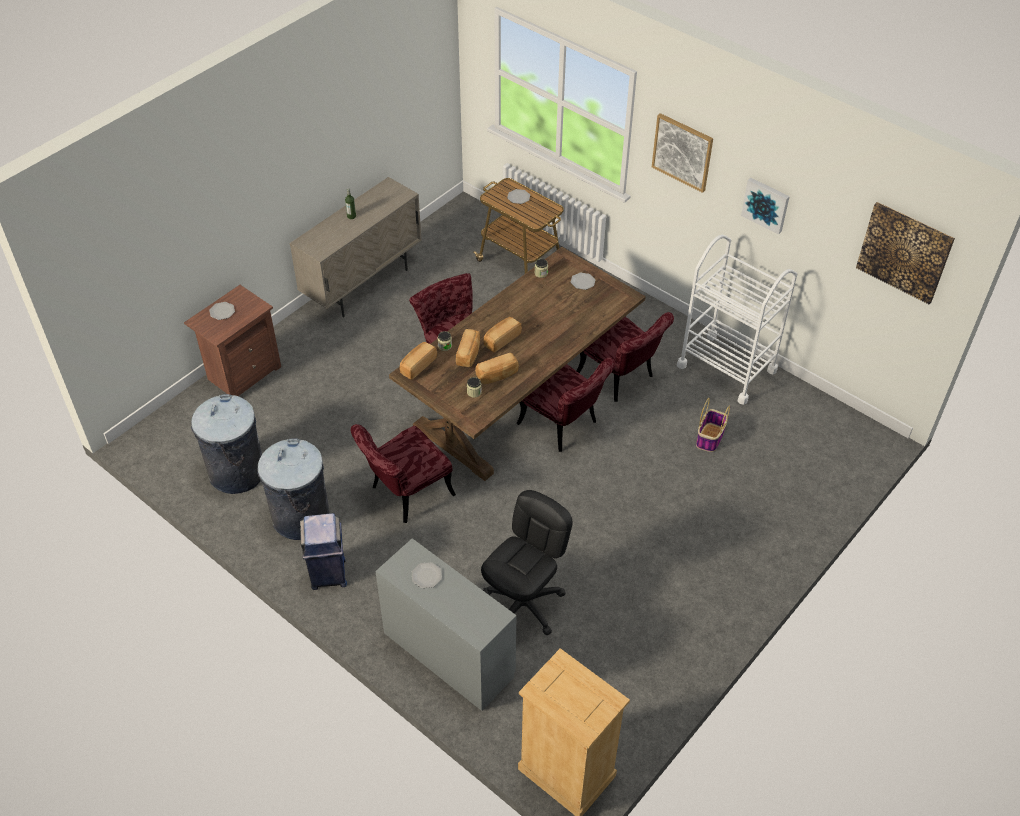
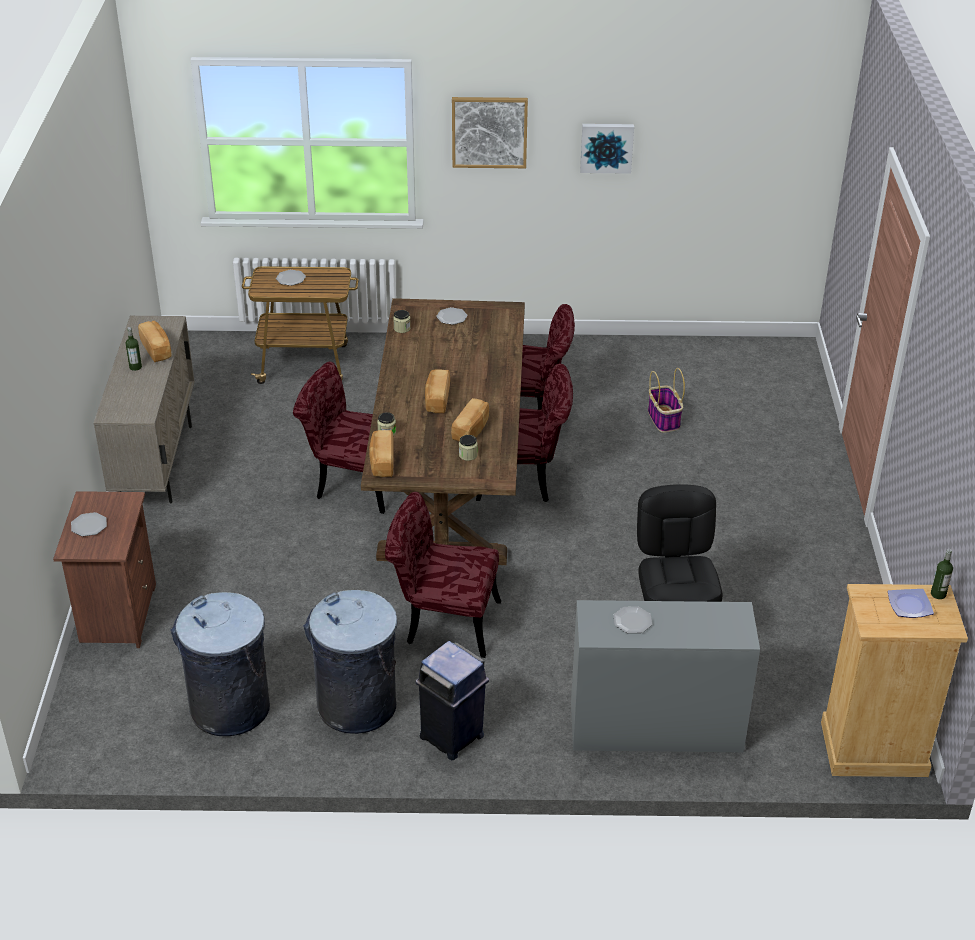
camera: 40 degrees left, 10 degrees down
red chair [351,424,456,523] -> red chair turned 90 degrees clockwise [385,492,501,658]
bread [456,329,480,367] -> bread moved to [138,321,172,362]
white cart [677,235,797,405] -> none
picture [856,202,955,304] -> none
none -> plate [888,589,934,618]
none -> bottle [931,549,953,599]

